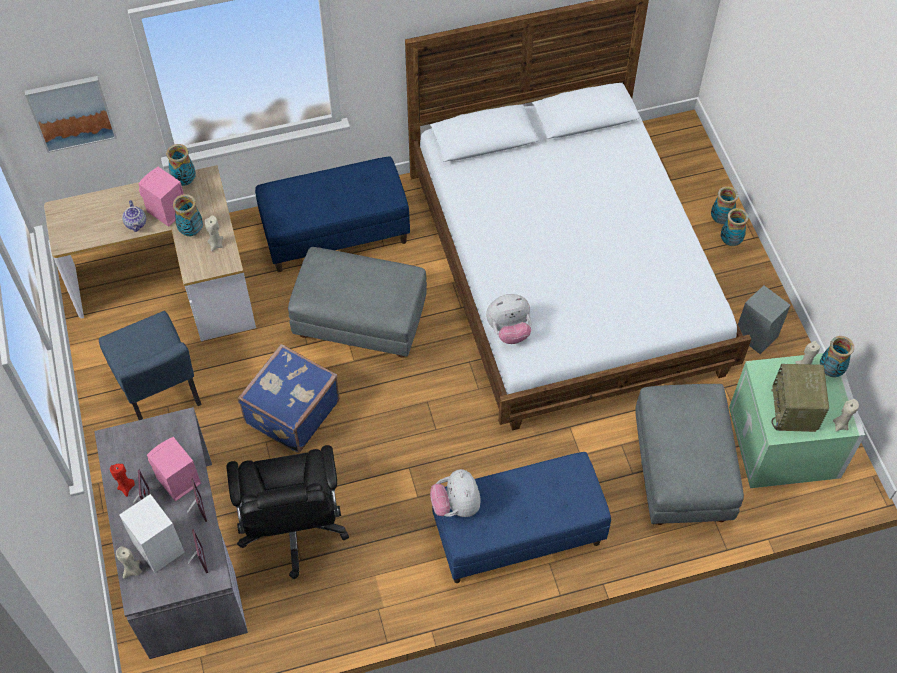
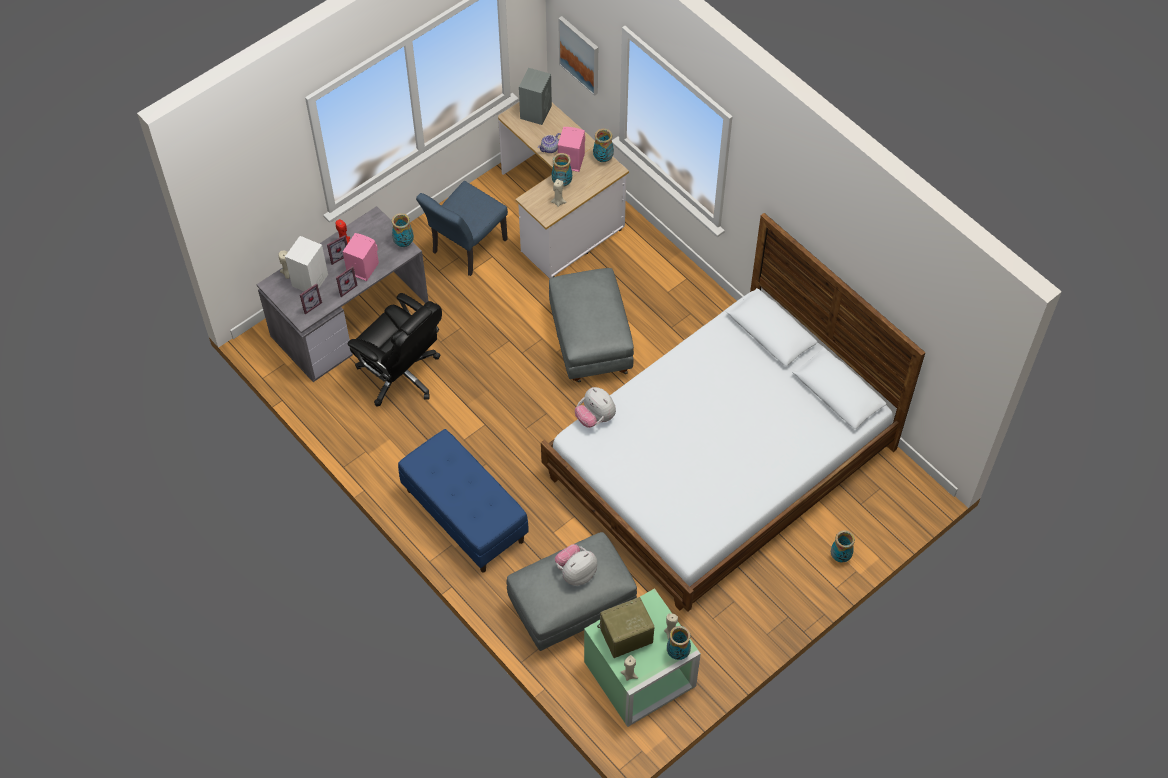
camera: 65 degrees right, 0 degrees up
black office chair [226,445,349,579] -> black office chair turned 105 degrees counterclockwise [348,293,442,406]
blue suitcase [238,344,340,453] -> none
blue bench [255,156,410,272] -> none
plush toy [430,469,481,517] -> plush toy moved to [555,544,597,586]
vase [721,208,748,246] -> vase moved to [392,213,414,247]
grey speaker [738,285,791,354] -> grey speaker moved to [519,68,552,125]

